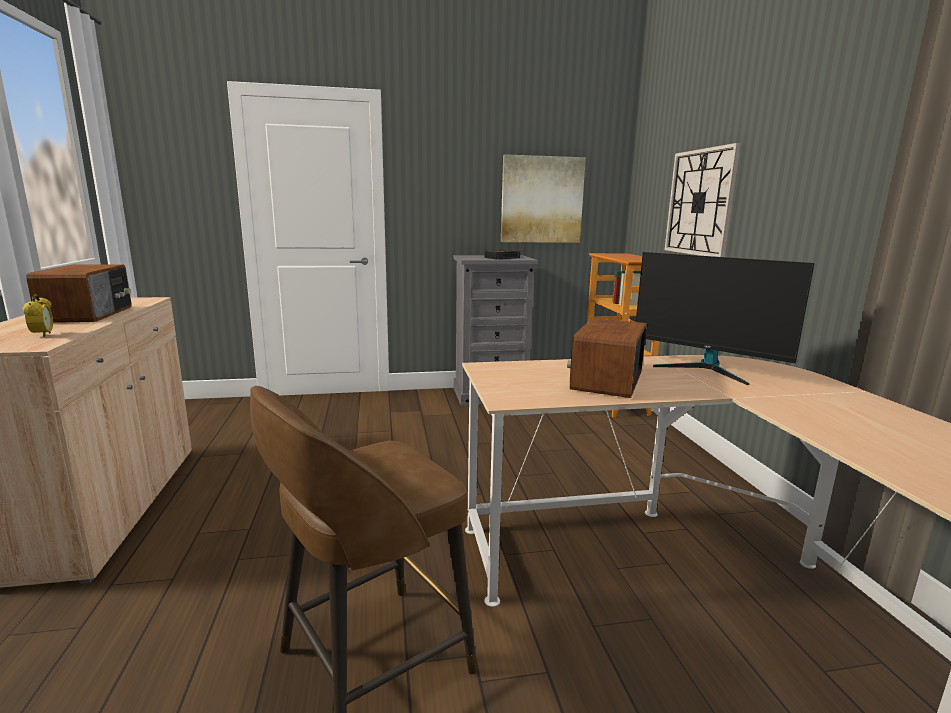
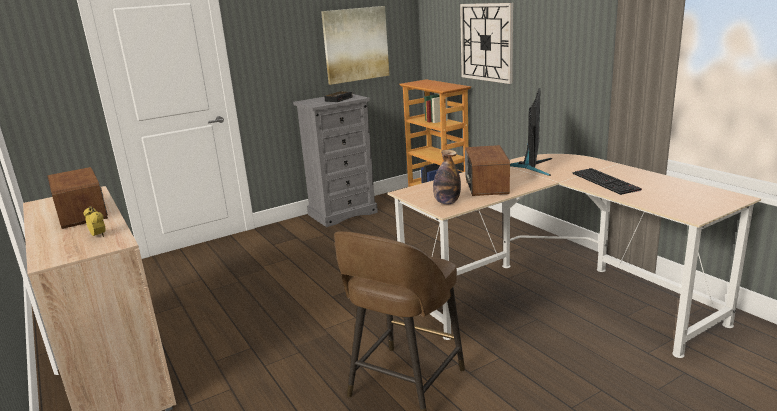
camera: 20 degrees left, 5 degrees up
monitor [636,252,815,385] -> monitor turned 90 degrees counterclockwise [510,88,552,176]
none -> bottle [433,150,461,204]
none -> keyboard [573,168,642,195]

